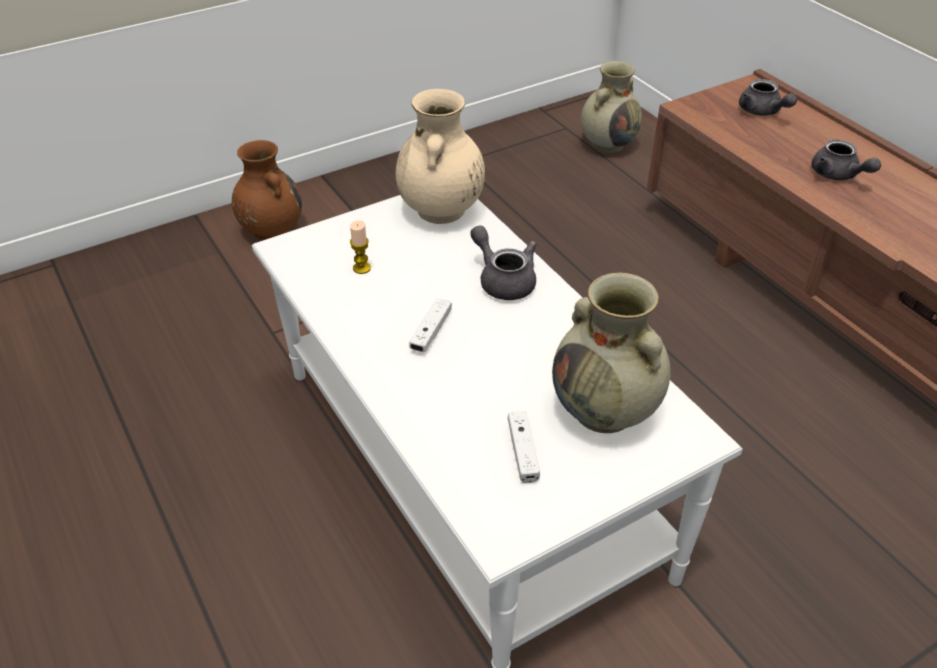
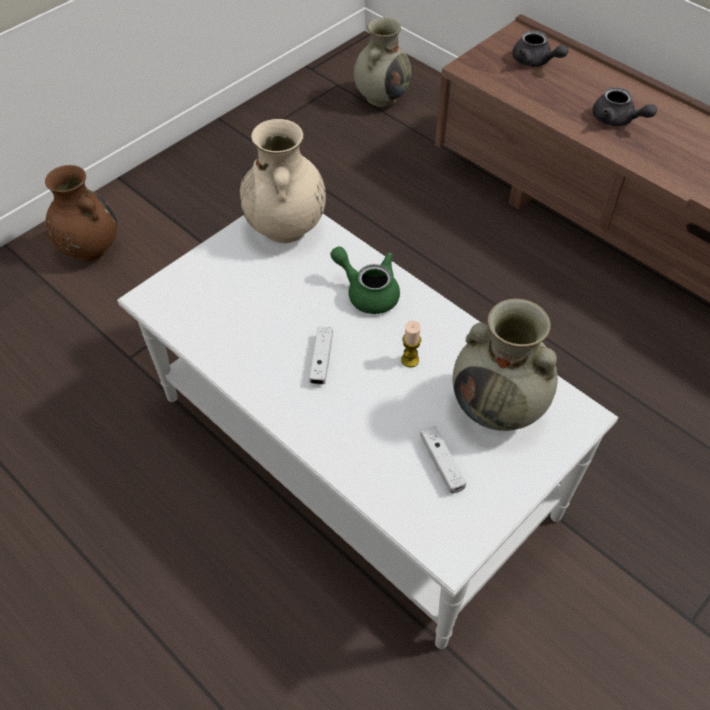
camera: 15 degrees left, 10 degrees up
candle [350,220,371,274] -> candle moved to [401,321,421,367]
grey teapot [470,225,536,300] -> green teapot [330,246,400,314]

